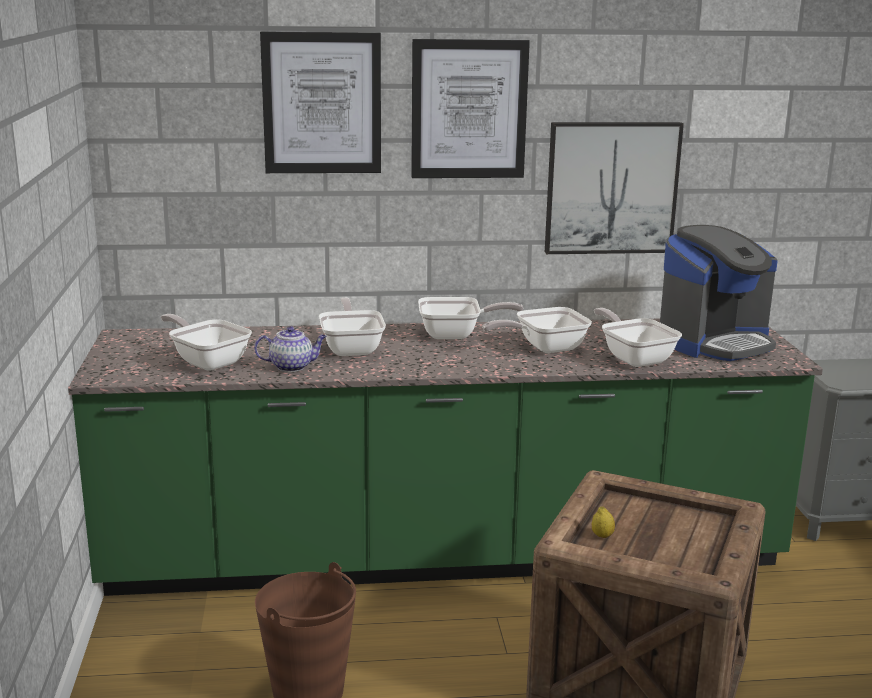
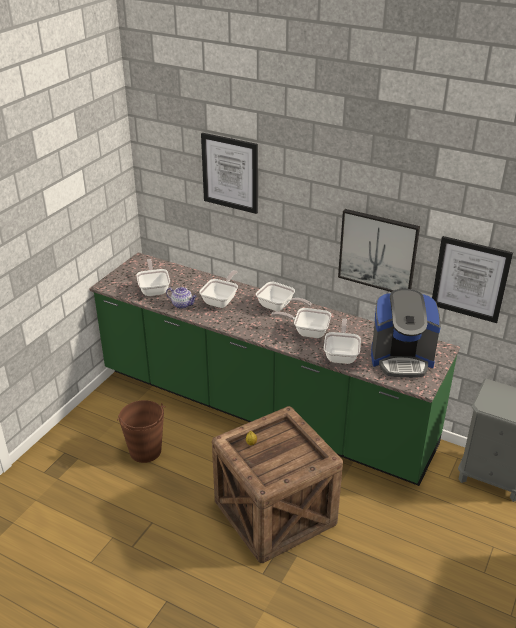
camera: 35 degrees right, 15 degrees up
picture [411,39,530,178] -> picture moved to [432,236,513,323]

